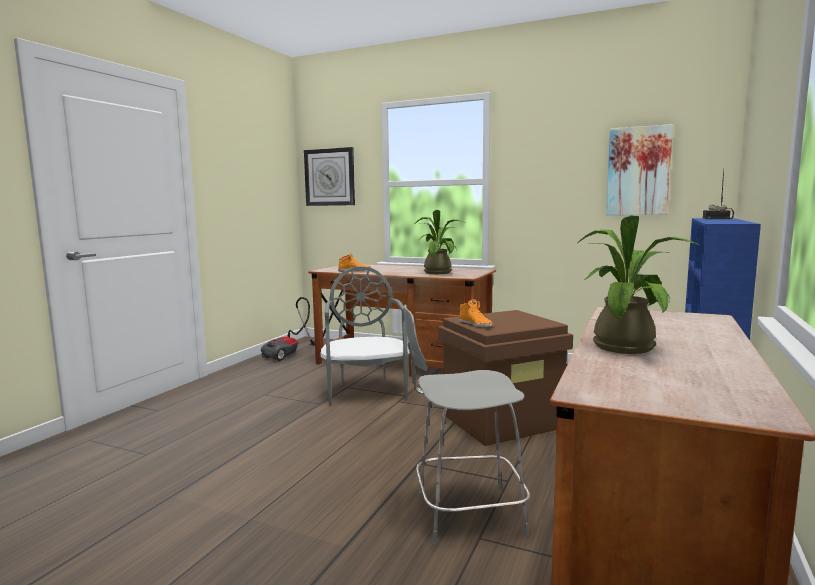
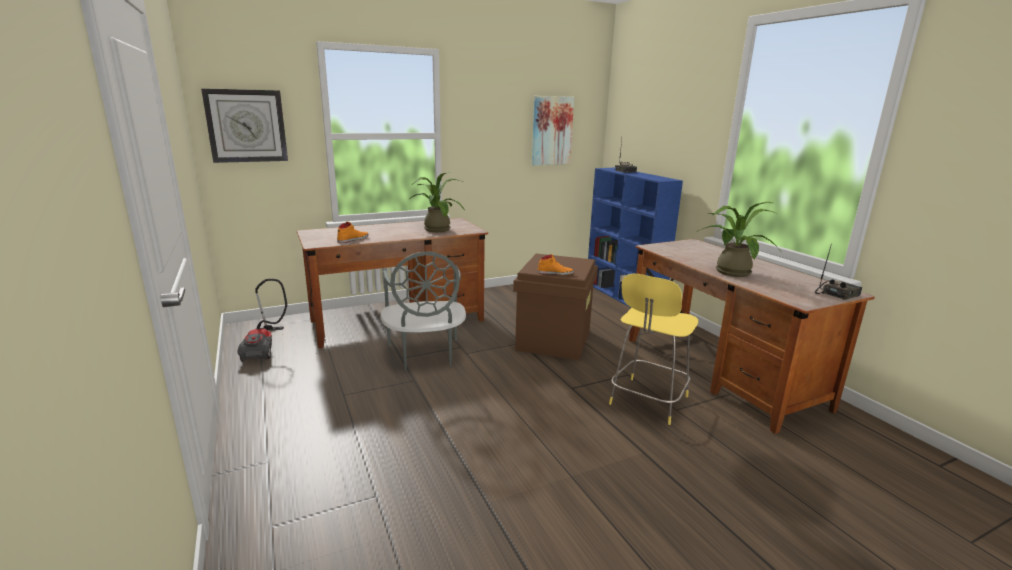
camera: 50 degrees left, 10 degrees up
grey chair [320,266,409,406] -> grey chair turned 135 degrees counterclockwise [380,251,466,371]
grey stool [403,305,530,545] -> yellow stool [609,274,698,425]
none -> radio [815,243,862,300]

